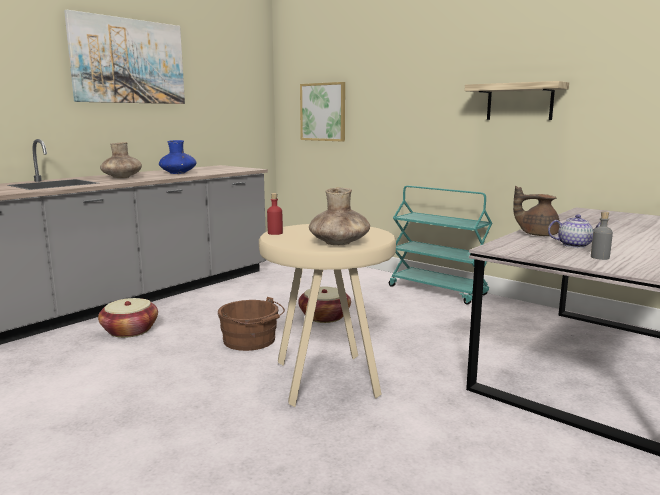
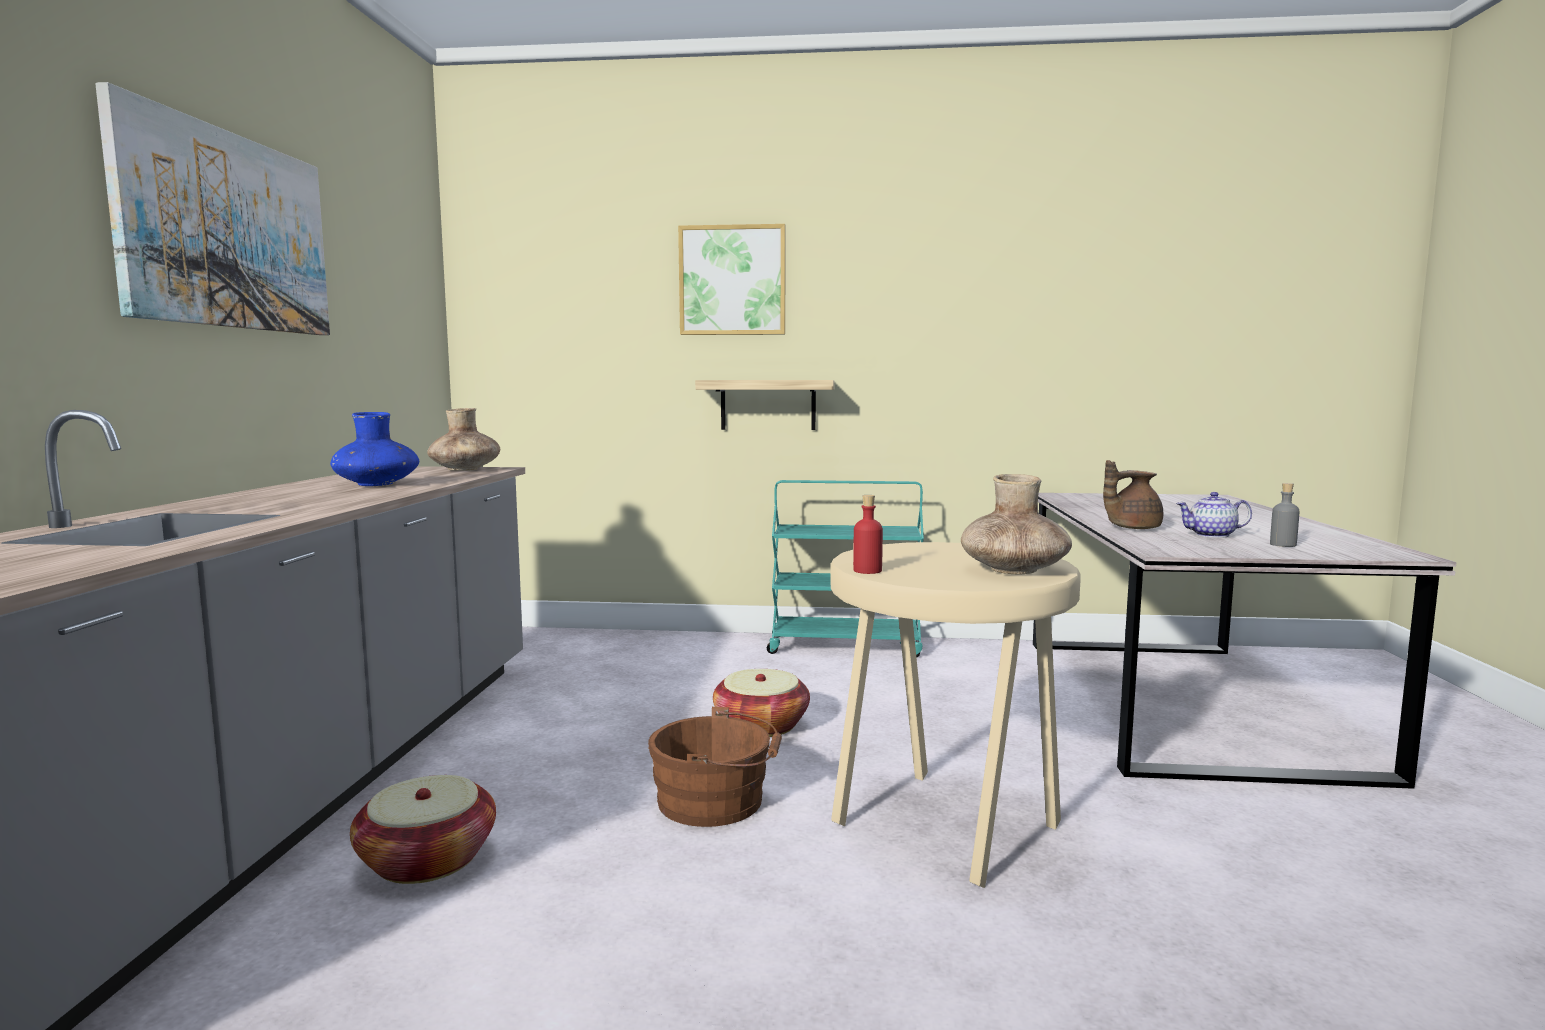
camera: 35 degrees left, 5 degrees down
brown vase [100,142,142,178] -> brown vase moved to [427,408,500,471]
picture [300,82,345,142] -> picture moved to [678,224,786,335]
shelf [464,81,569,120] -> shelf moved to [695,380,835,430]
teapot [548,214,600,248] -> teapot turned 150 degrees counterclockwise [1176,492,1252,538]

